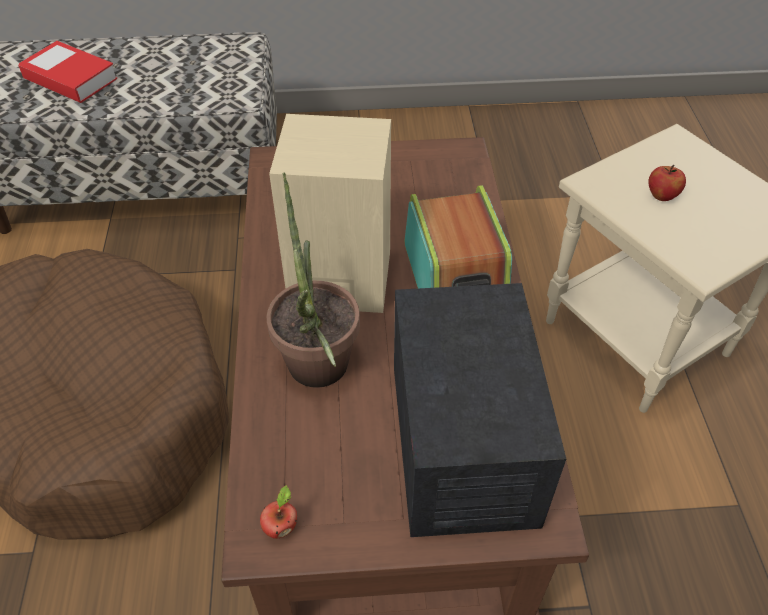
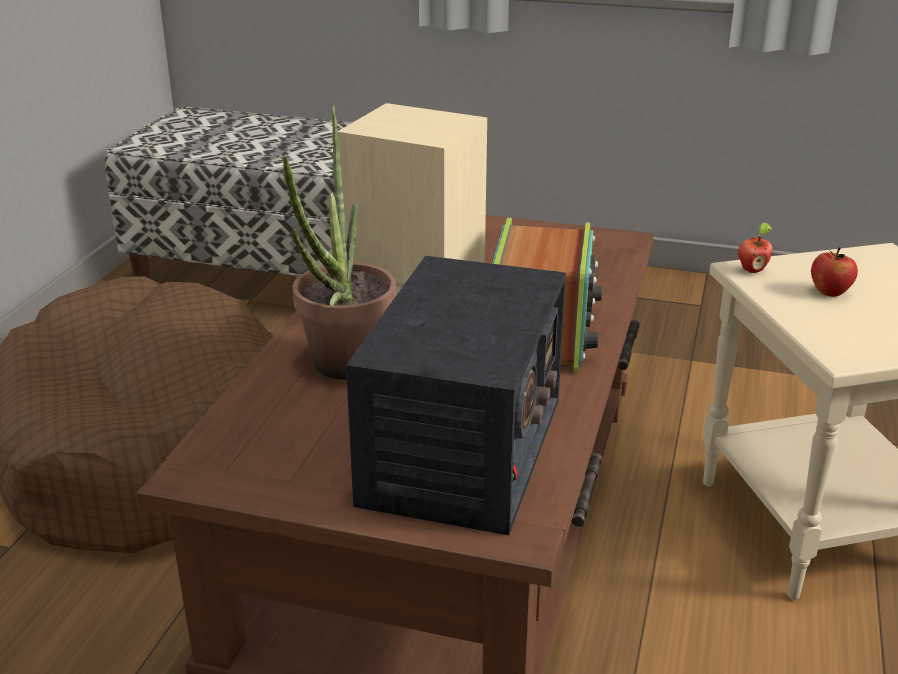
camera: 20 degrees right, 20 degrees down
book [18,41,117,103] -> none
apple [260,485,297,539] -> apple moved to [738,223,773,273]

